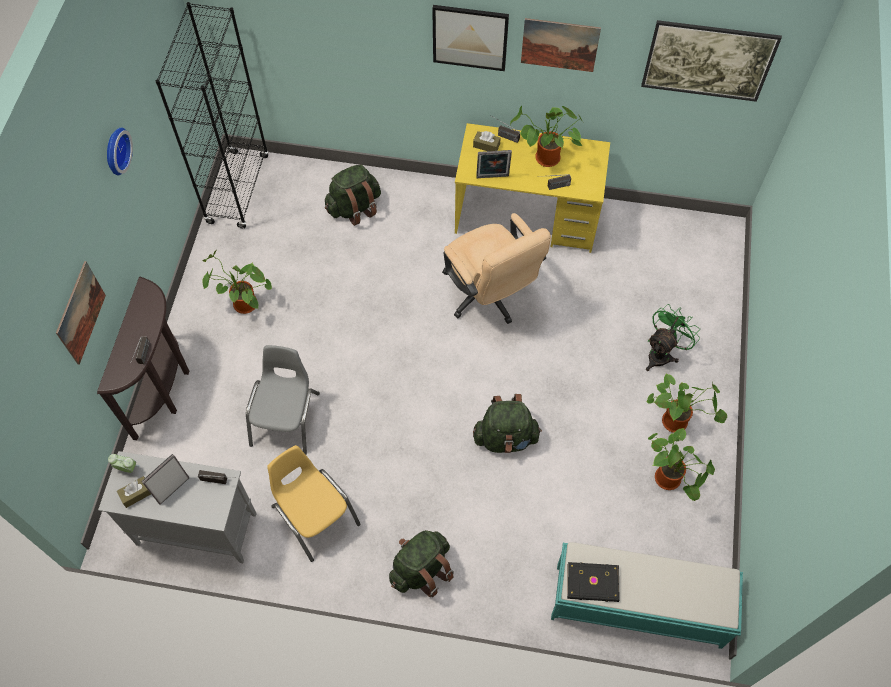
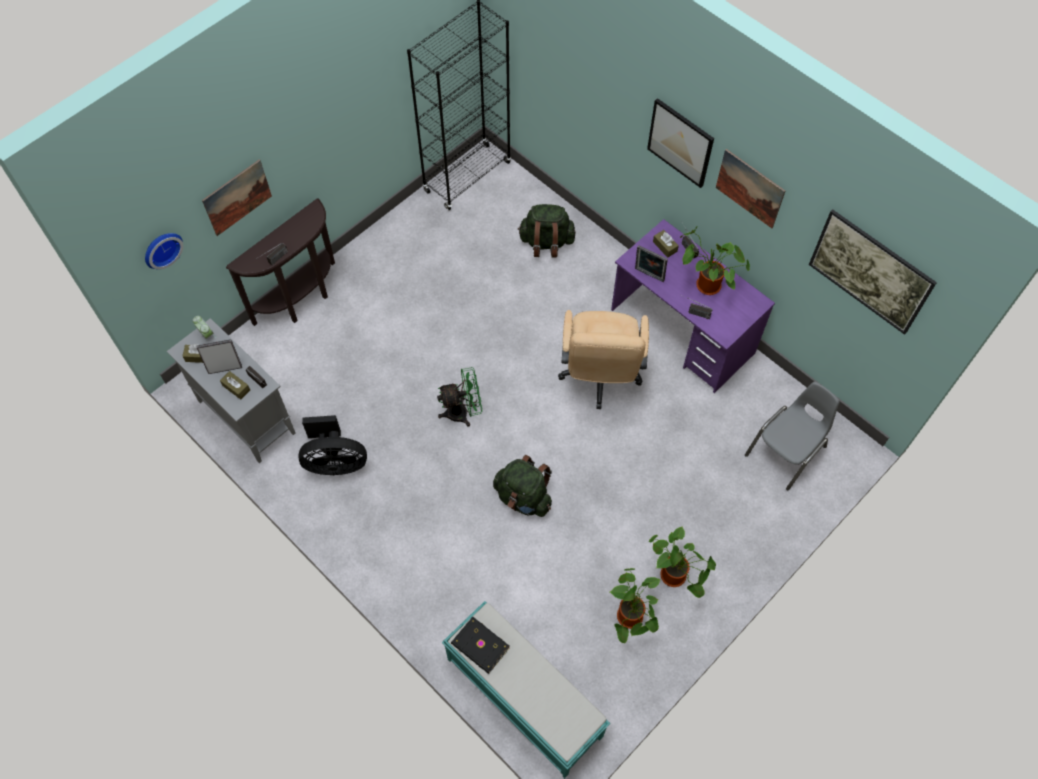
camera: 35 degrees right, 0 degrees up
wall clock [107,127,133,175] -> wall clock moved to [145,233,183,270]
potted plant [202,251,272,314] -> none
grey chair [246,345,320,455] -> grey chair moved to [745,382,839,491]
yellow chair [267,445,361,562] -> black fan [298,415,367,475]
green backpack [389,530,454,597] -> none
yellow desk [455,123,610,253] -> purple desk [611,219,775,393]
green fan [646,304,700,371] -> green fan moved to [437,367,482,427]
none -> brown tissue box [220,371,250,399]

